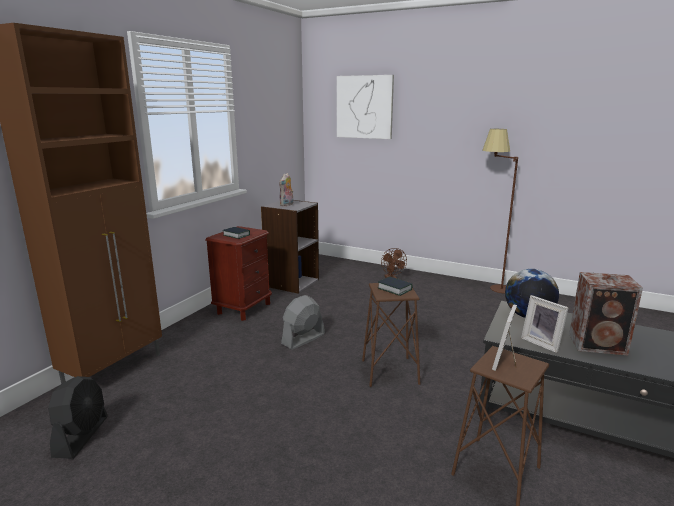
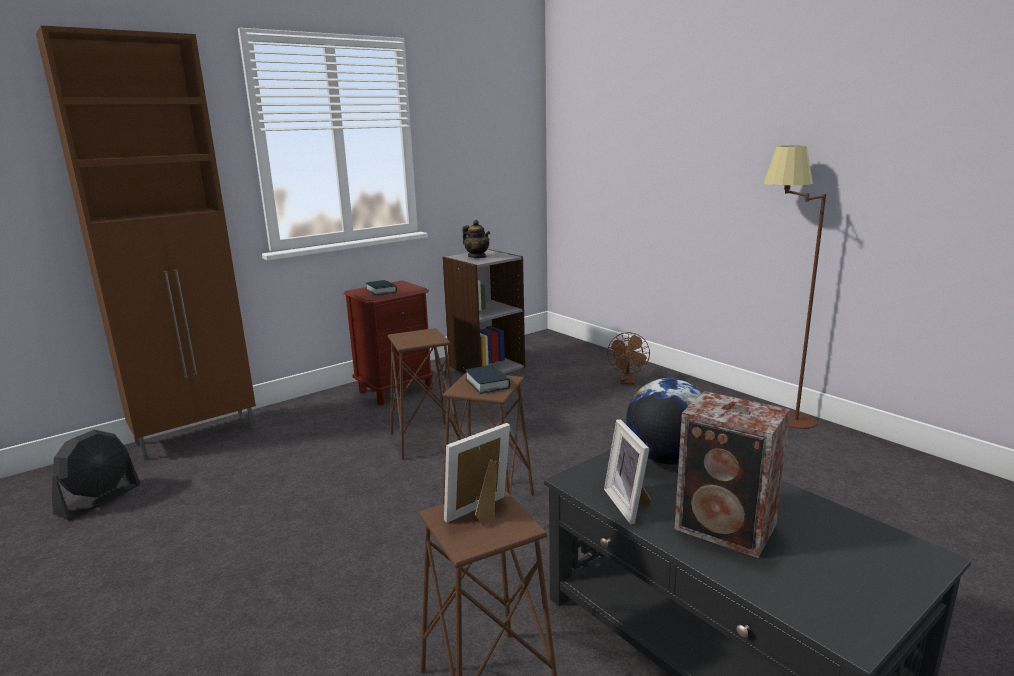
camera: 25 degrees right, 0 degrees up
plush toy [279,173,293,206] -> teapot [462,220,490,258]
grey fan [281,295,325,349] -> brown stool [388,328,461,460]
picture [337,75,394,139] -> none

